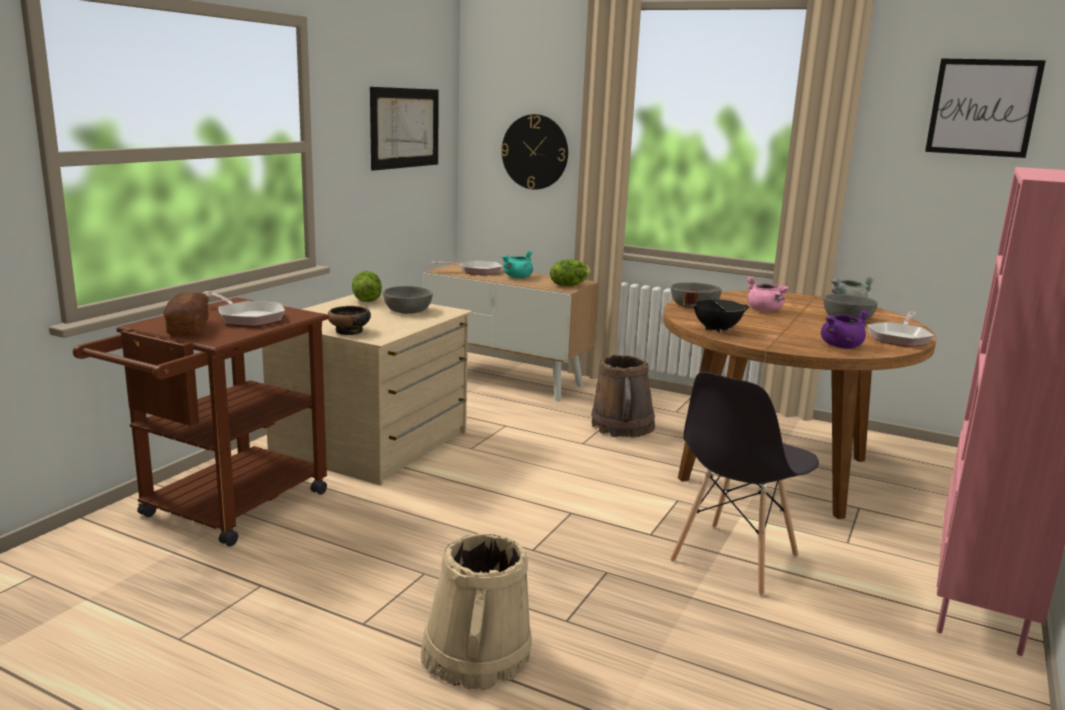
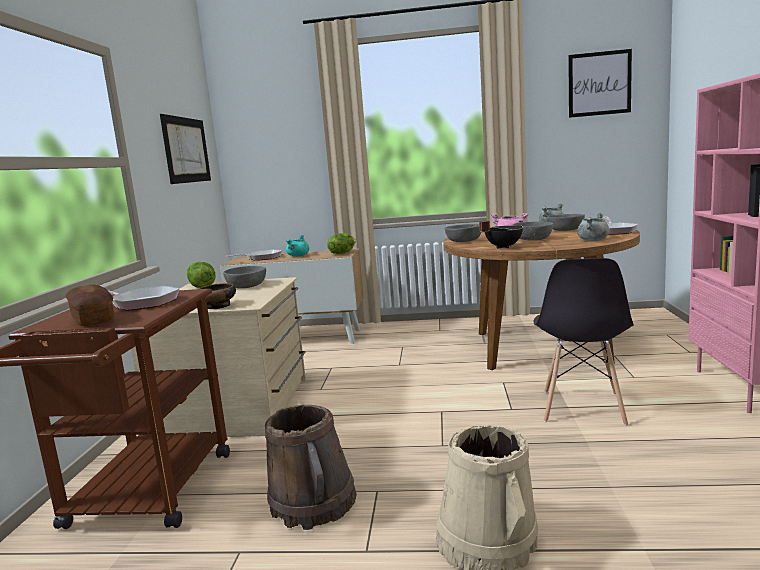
camera: 20 degrees left, 5 degrees down
wall clock [501,114,568,190] -> none
brown bucket [591,355,655,438] -> brown bucket moved to [265,404,357,530]
purple cooking pot [821,310,870,349] -> grey cooking pot [577,213,610,241]
none -> grey bowl [513,222,553,240]

